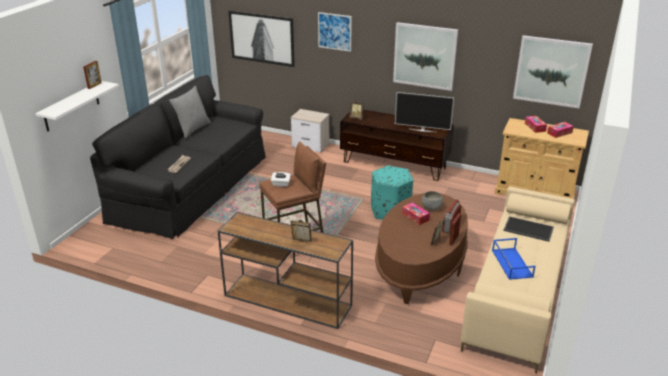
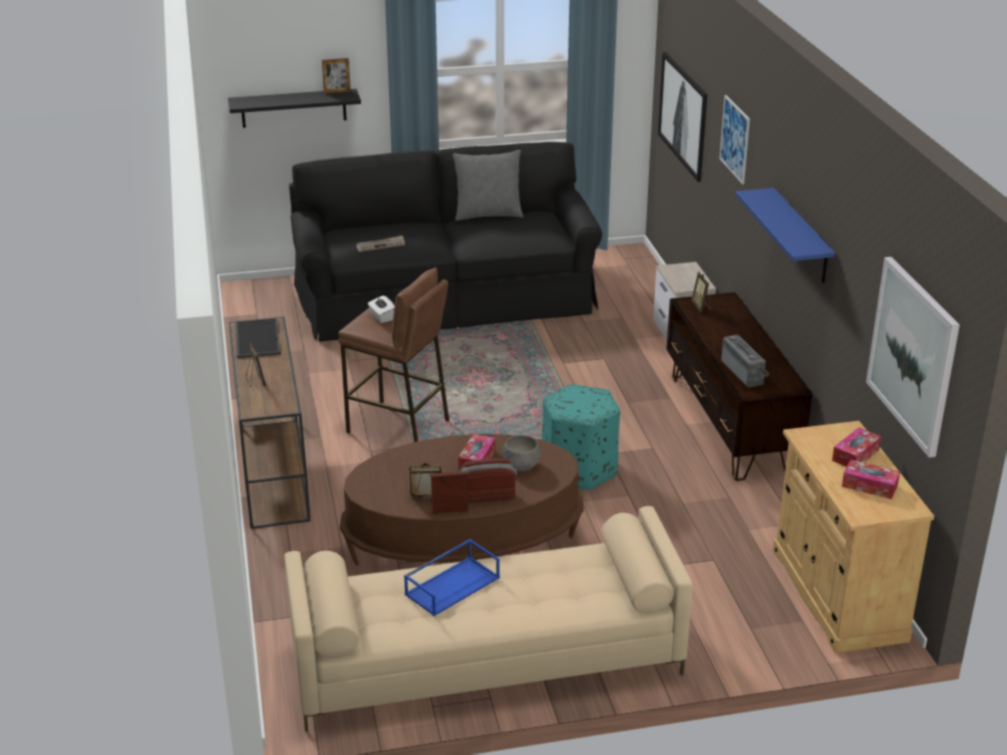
camera: 55 degrees right, 0 degrees up
white shelf [35,81,119,132] -> black shelf [228,89,361,128]
picture [393,22,458,91] -> blue shelf [736,188,835,283]
television [395,92,454,132] -> radio [721,335,769,387]
tray [503,216,554,242] -> tray moved to [235,318,280,358]

